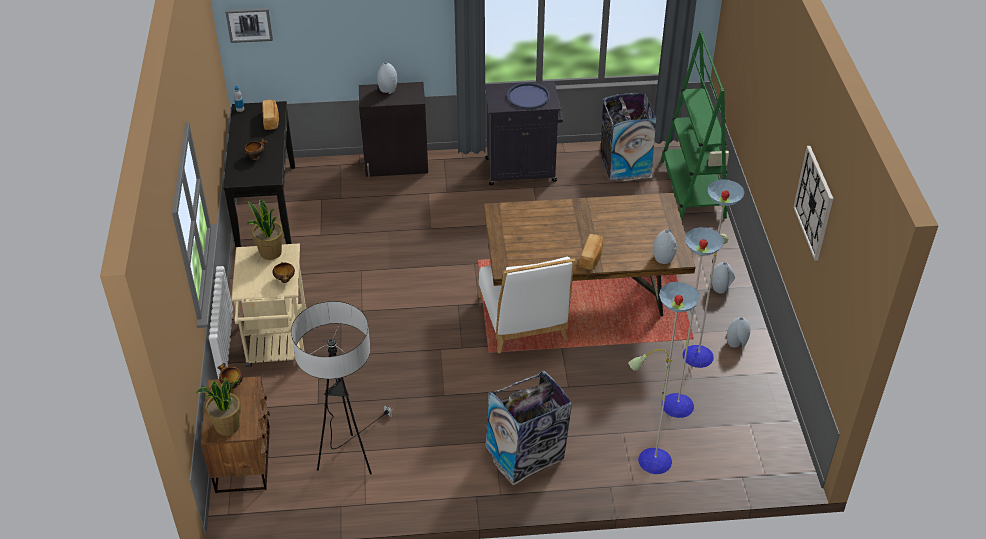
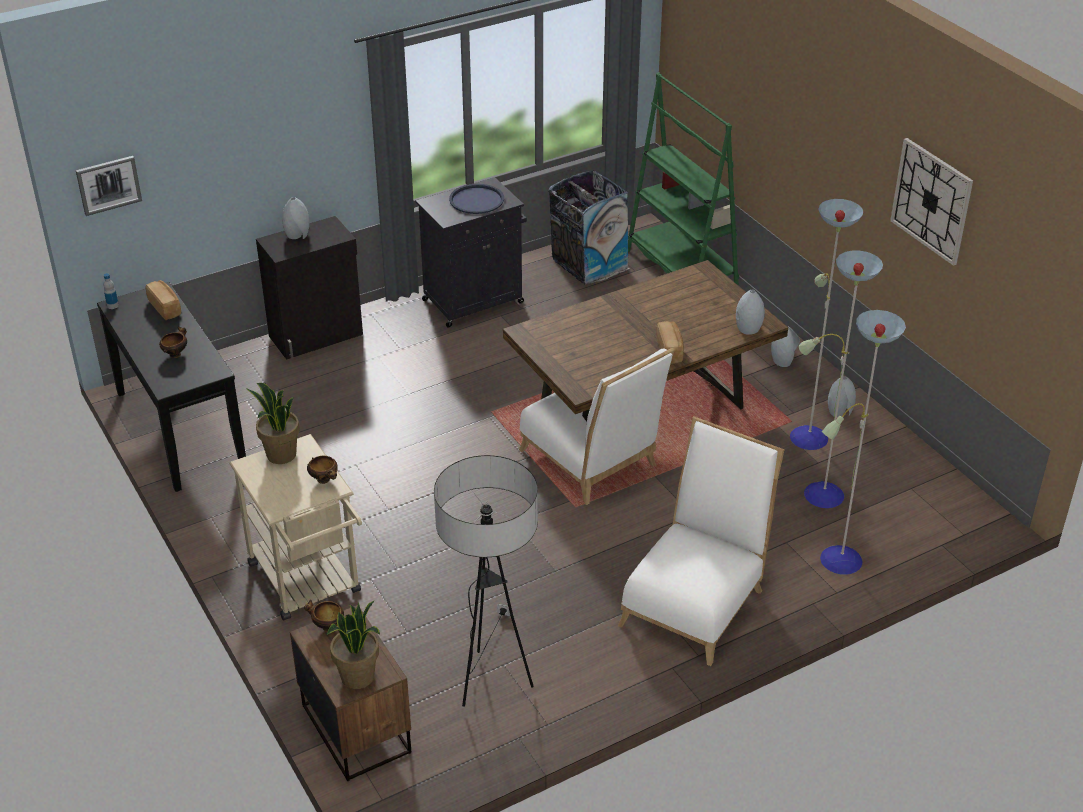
camera: 25 degrees left, 5 degrees down
trash can [485,371,572,485] -> white chair [618,416,784,666]

